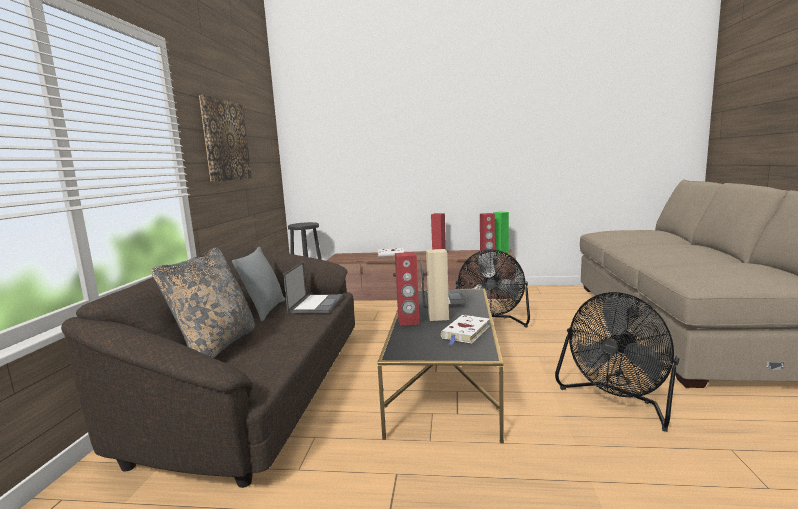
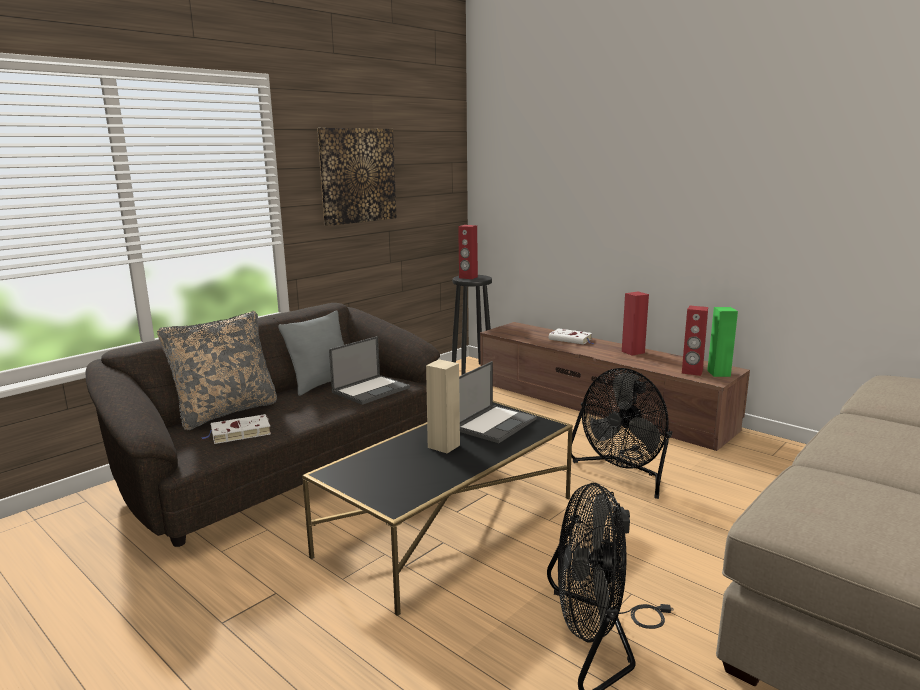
camera: 35 degrees right, 5 degrees up
red speaker [395,252,419,326] -> red speaker moved to [458,225,478,279]
white book [441,315,490,345] -> white book moved to [201,414,271,444]

